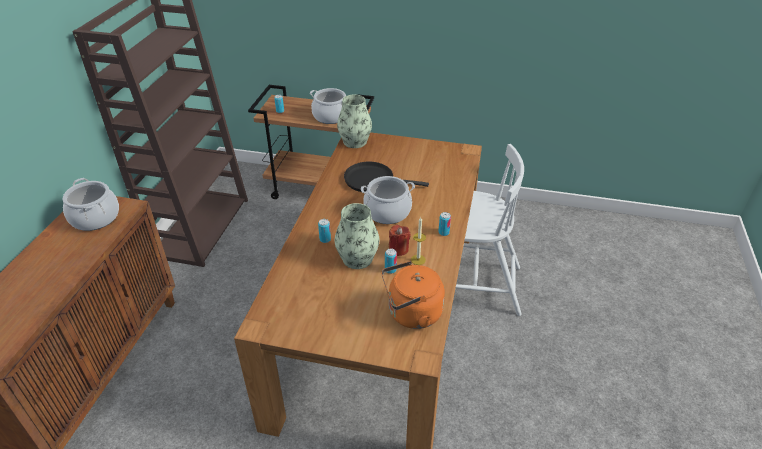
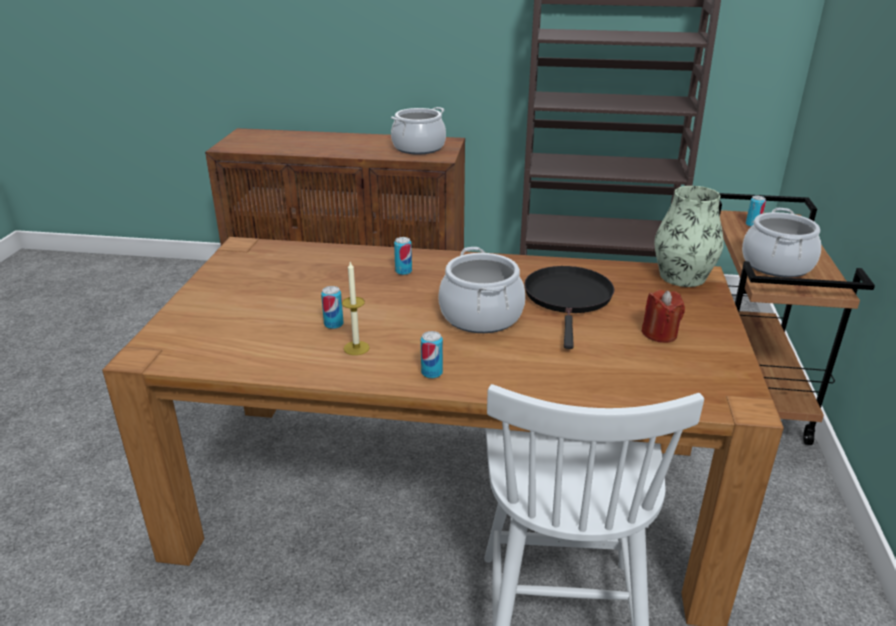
camera: 85 degrees right, 10 degrees down
vase [335,203,379,269] -> none
orange kettle [381,261,445,329] -> none
red candle [389,225,411,256] -> red candle moved to [641,290,685,343]

